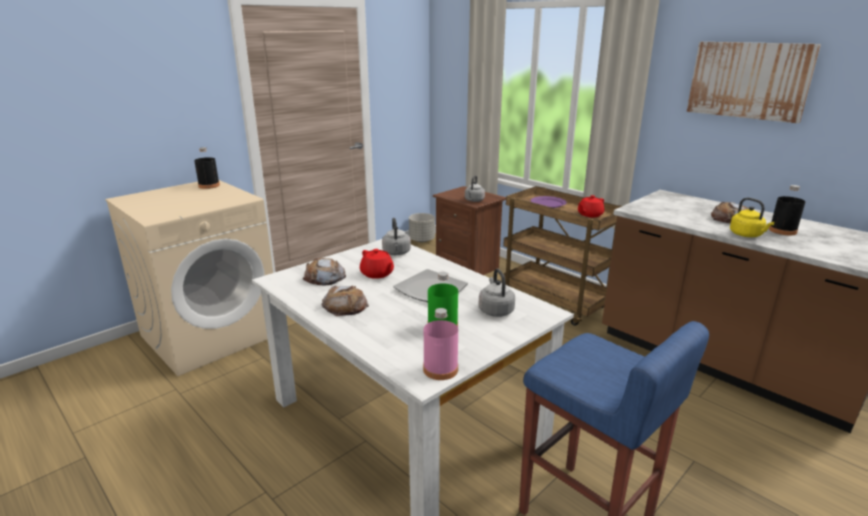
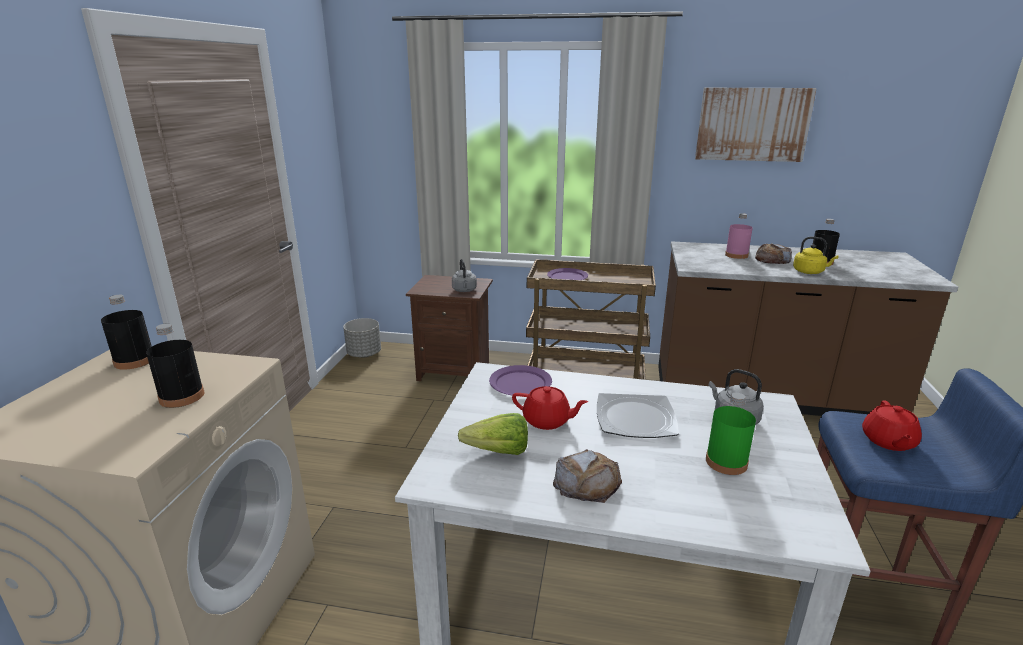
camera: 35 degrees left, 0 degrees up
bread [303,258,346,286] -> lettuce [458,413,528,455]
grey kettle [382,218,411,255] -> purple plate [489,365,552,395]
pink bottle [423,308,458,380] -> pink bottle moved to [725,213,753,259]
red teapot [578,195,604,218] -> red teapot moved to [862,401,922,451]
none -> black bottle [146,323,205,408]

